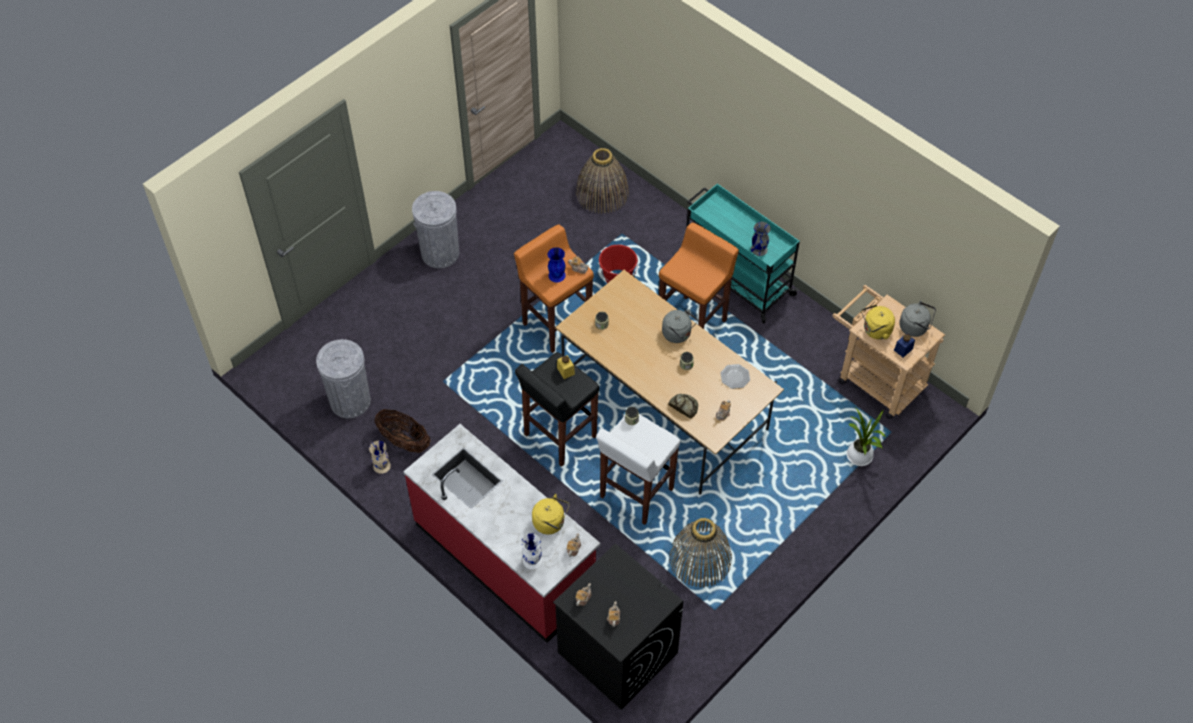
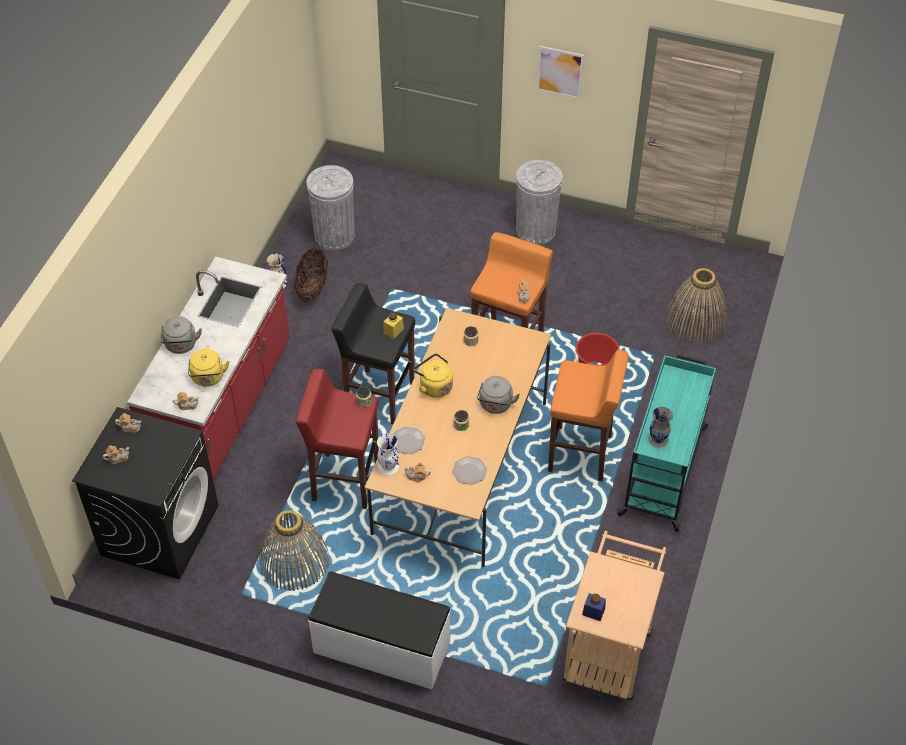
camera: 65 degrees right, 5 degrees down
white vase [521,533,542,569] -> white vase moved to [377,434,399,475]
blue vase [548,247,566,282] -> none
white stool [596,414,680,525] -> red stool [296,369,379,509]
bread [668,394,698,418] -> plate [393,427,425,454]
potted plant [847,407,886,466] -> none
yellow kettle [861,304,895,340] -> yellow kettle moved to [414,353,453,398]
grey kettle [899,300,936,337] -> grey kettle moved to [161,316,202,354]
none -> white bench [308,572,451,689]
none -> picture [536,46,584,100]

